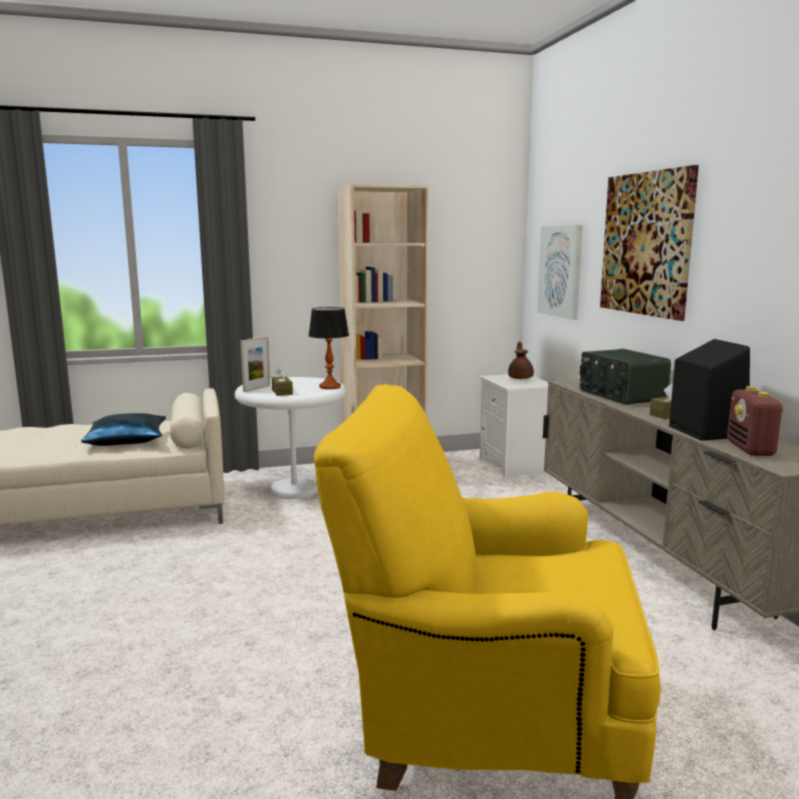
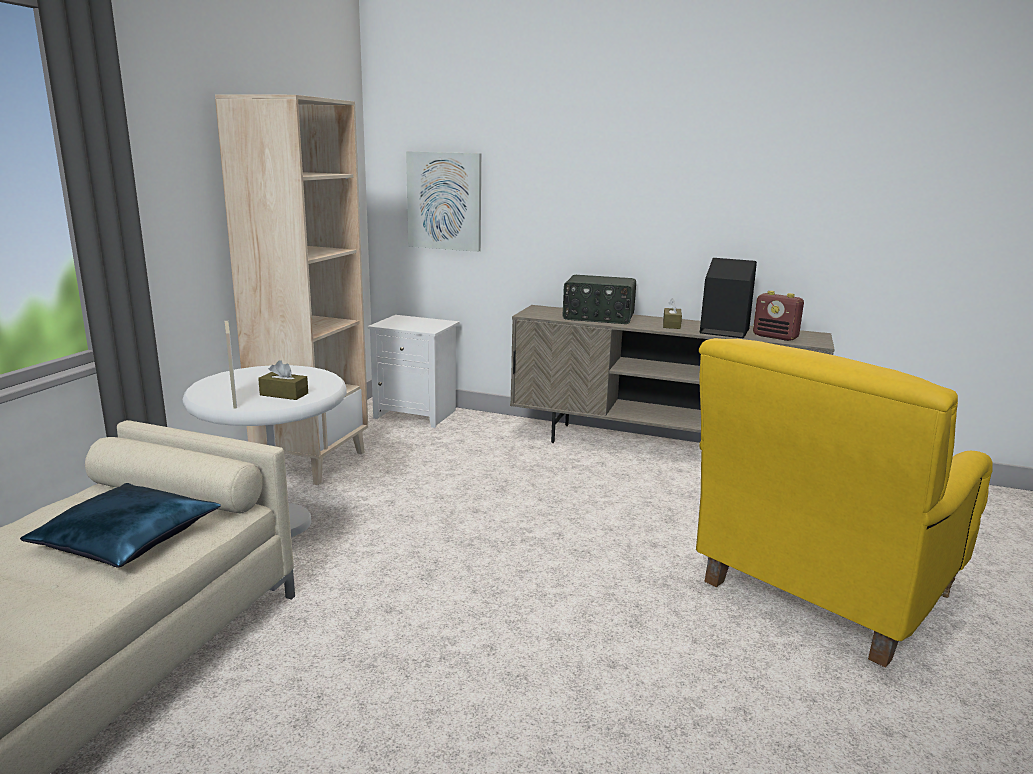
camera: 55 degrees left, 5 degrees up
table lamp [308,307,349,389] -> none
brown teapot [508,342,534,379] -> none
picture [600,165,699,321] -> none

